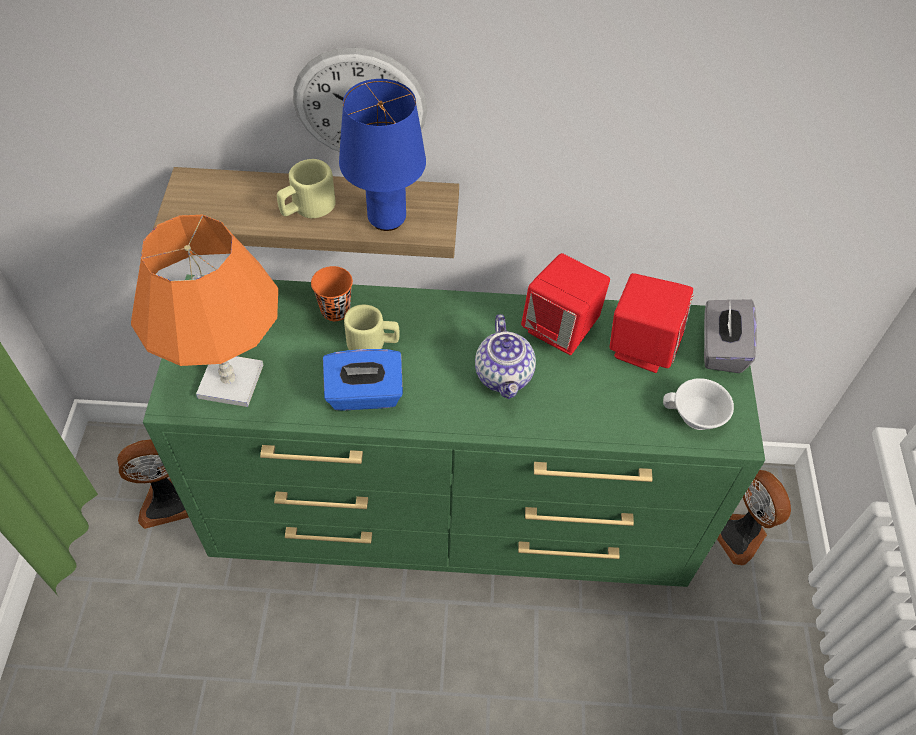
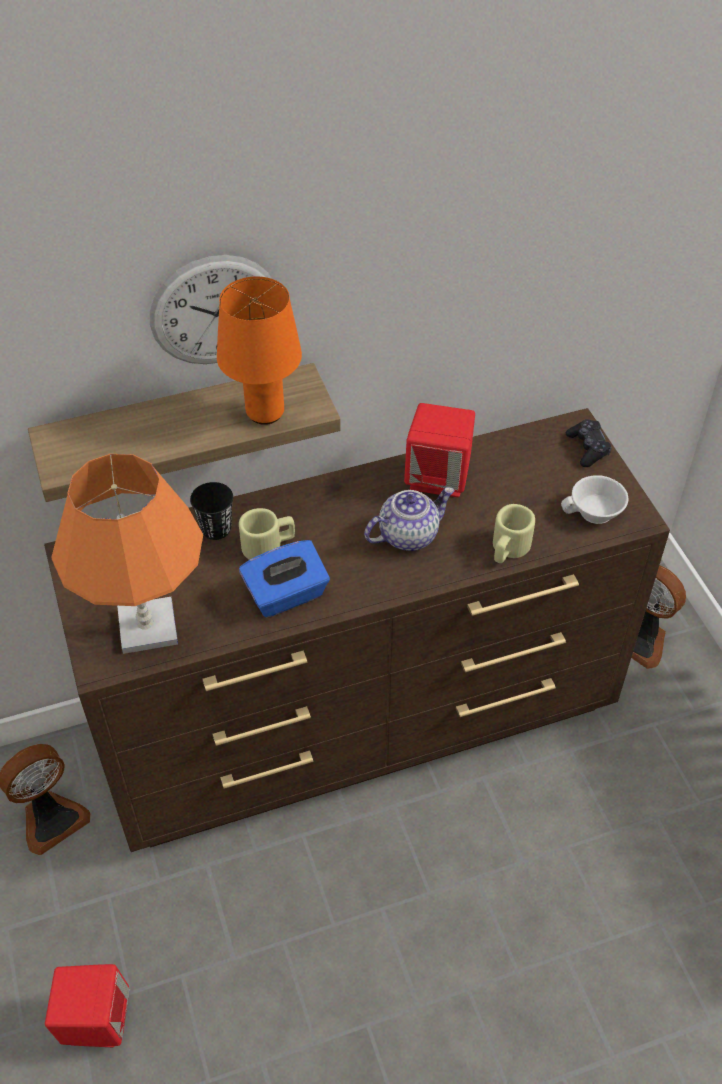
camera: 20 degrees left, 5 degrees down
green dresser [143,275,765,587] -> brown dresser [44,408,670,852]
beige mug [277,159,336,218] -> beige mug moved to [493,504,535,563]
orange cup [311,266,353,321] -> black cup [190,482,233,540]
blue table lamp [339,79,426,231] -> orange table lamp [217,276,302,425]
teapot [475,314,536,399] -> teapot turned 90 degrees counterclockwise [364,487,455,551]
red speaker [610,273,694,373] -> red speaker moved to [45,964,129,1047]
grey tissue box [704,299,757,373] -> black game controller [566,419,612,467]

